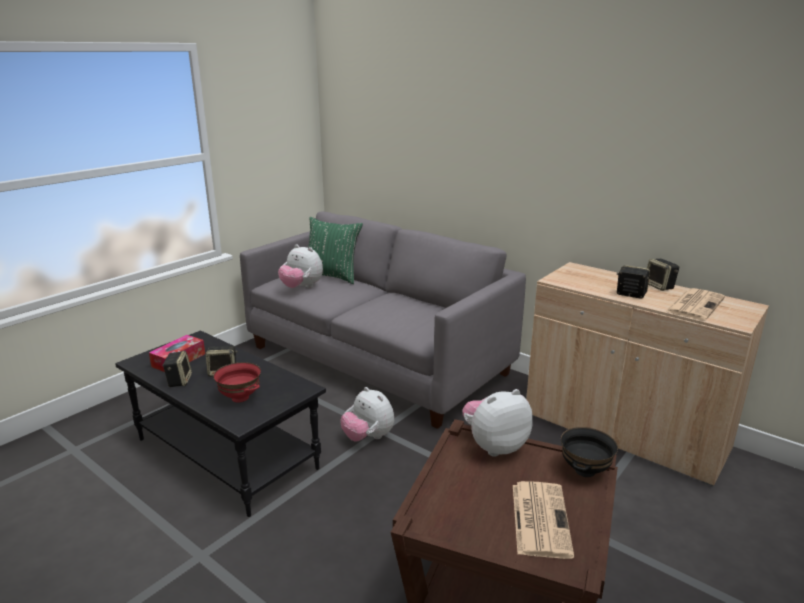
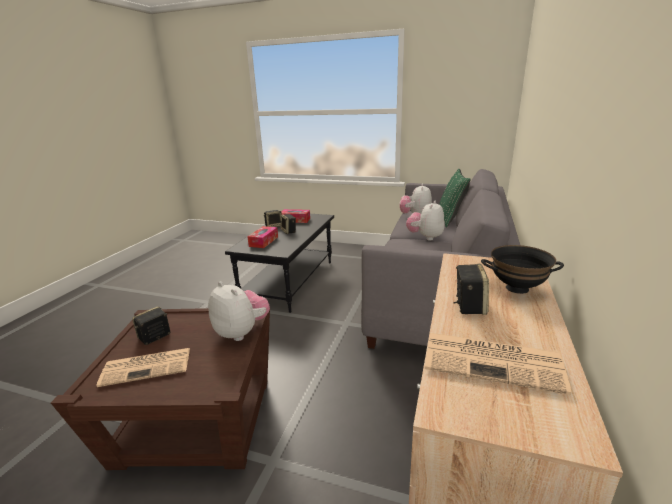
camera: 70 degrees right, 0 degrees up
red bowl [213,362,261,402] -> tissue box [247,226,278,248]
plush toy [341,387,394,442] -> plush toy moved to [406,200,445,241]
black bowl [561,427,618,477] -> black bowl moved to [481,245,564,294]
speaker [647,259,679,291] -> speaker moved to [132,306,170,345]

